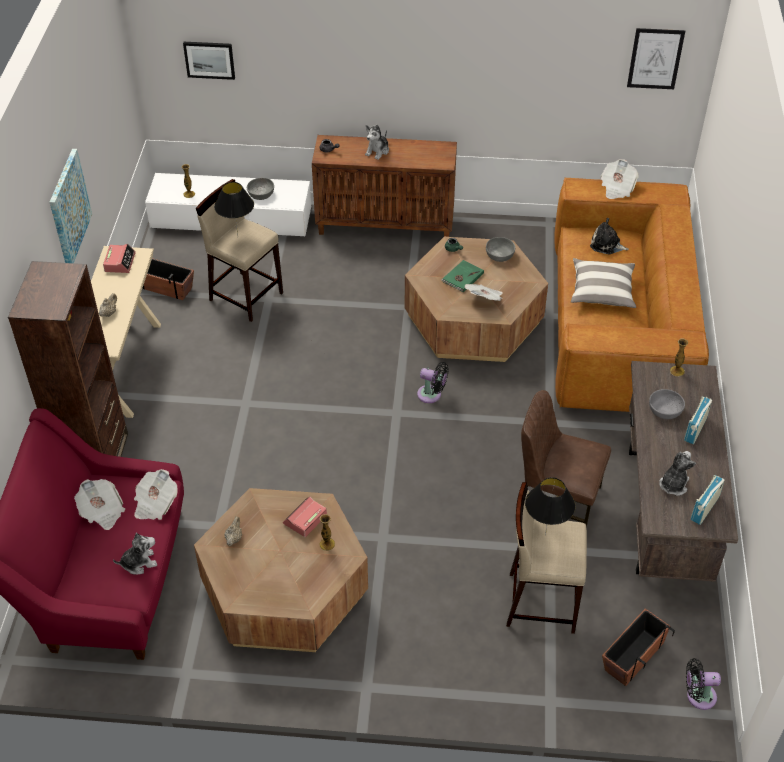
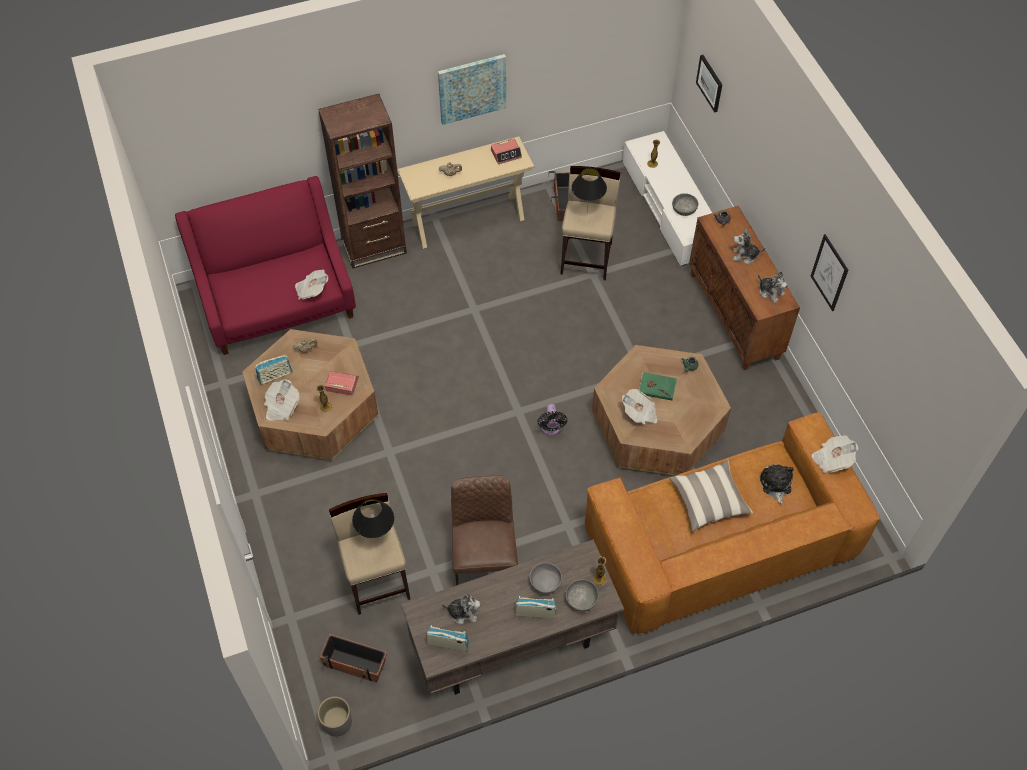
camera: 65 degrees right, 10 degrees up
newspaper [74,479,125,530] -> newspaper moved to [264,379,299,421]
plush toy [113,532,157,575] -> plush toy moved to [758,271,787,303]
grey bowl [486,237,515,262] -> grey bowl moved to [565,579,599,612]
picture [627,28,685,89] -> picture moved to [811,234,848,311]
black fan [686,658,721,710] -> grey planter [318,697,352,736]
none -> radio [255,355,293,385]

